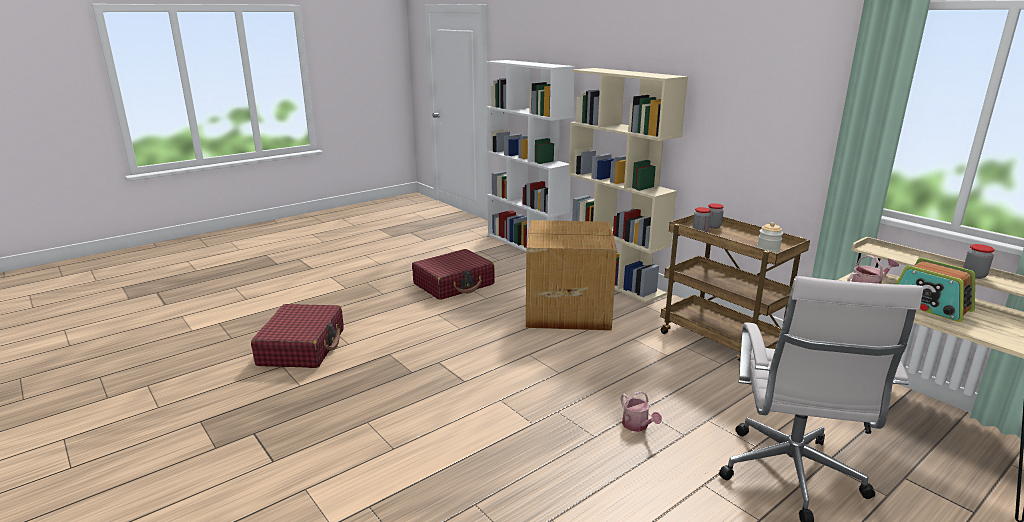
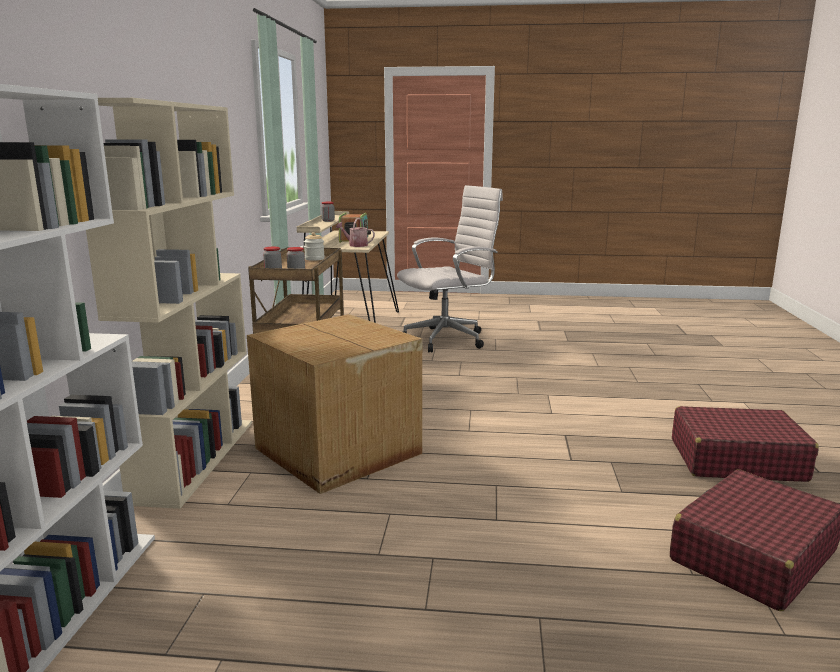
camera: 135 degrees left, 5 degrees down
red suitcase [412,249,495,300] -> red suitcase moved to [672,406,819,482]
watering can [621,391,662,432] -> none

